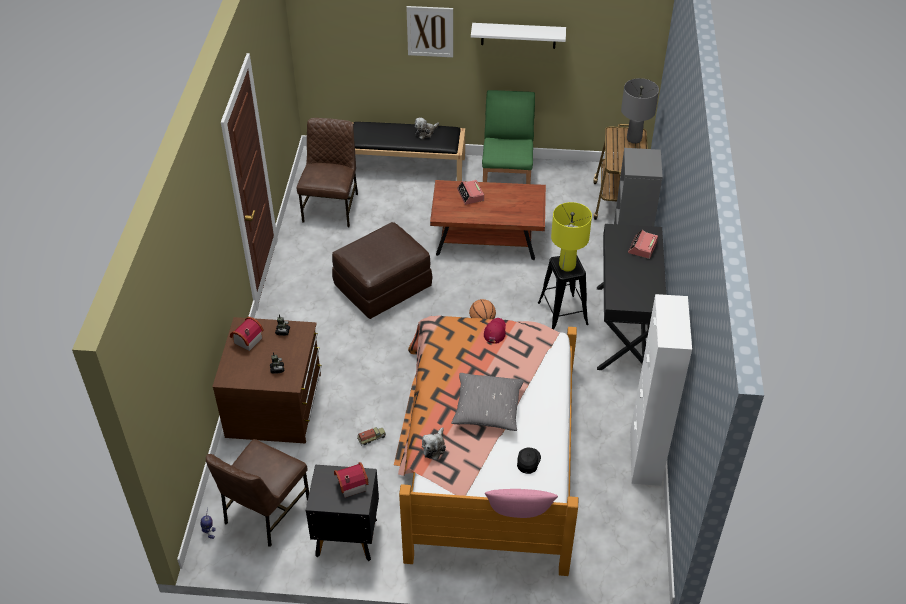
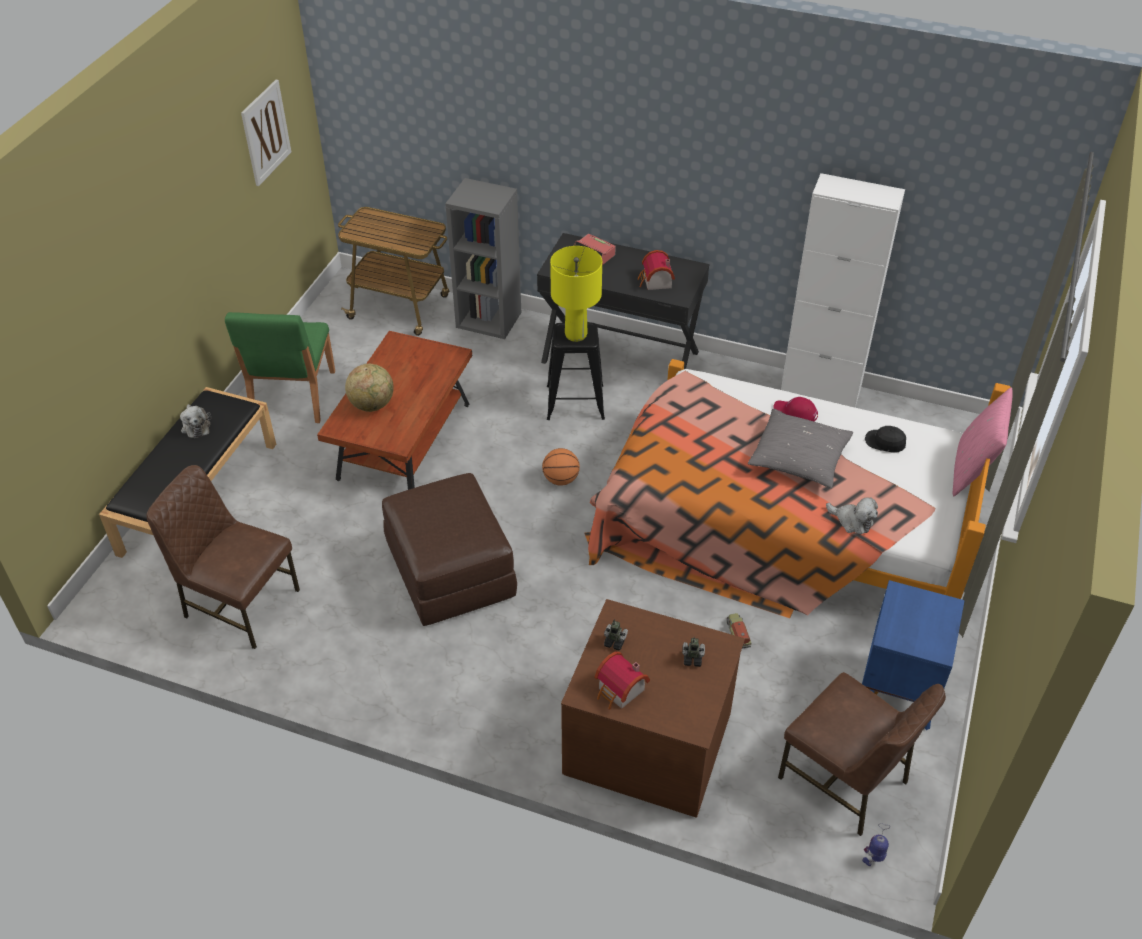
camera: 75 degrees left, 0 degrees up
black nightstand [306,465,379,561] -> blue nightstand [862,580,965,730]
toy house [334,462,368,498] -> toy house moved to [637,250,675,290]
picture [406,6,453,57] -> picture moved to [241,80,291,186]
alarm clock [457,180,484,205] -> globe [345,364,394,412]
white shelf [471,23,566,49] -> none
green chair [482,90,535,184] -> green chair turned 105 degrees counterclockwise [225,312,335,423]
red cap [484,318,506,344] -> red cap moved to [773,397,818,422]
grey table lamp [621,78,659,144] -> none

